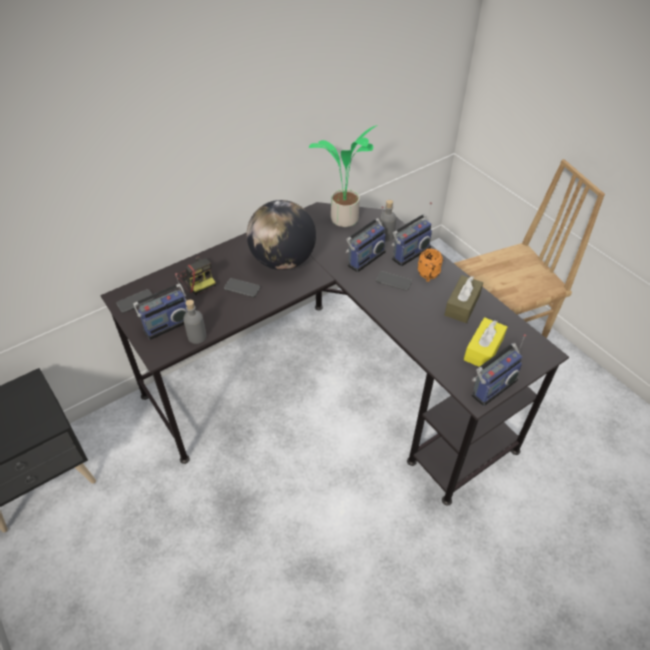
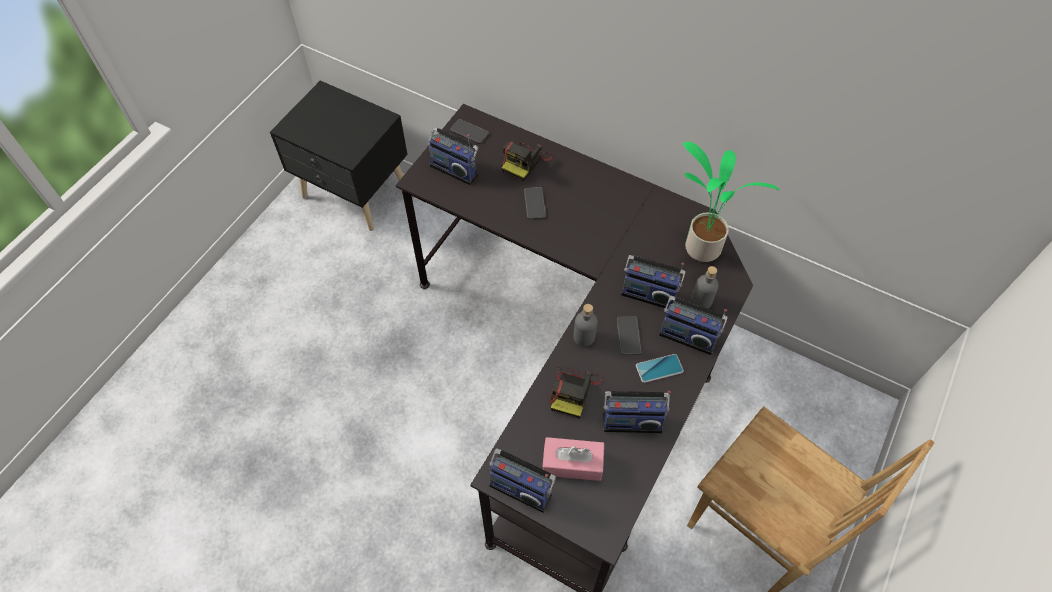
camera: 65 degrees right, 10 degrees up
grey bottle [183,300,206,344] -> grey bottle moved to [573,304,598,347]
globe [247,200,316,270] -> none
orange mug [418,249,443,282] -> phone [636,354,684,383]
brown tissue box [445,275,483,323] -> radio [603,390,671,433]
yellow tissue box [464,317,507,367] -> pink tissue box [542,437,604,481]
none -> camera [549,366,603,419]

